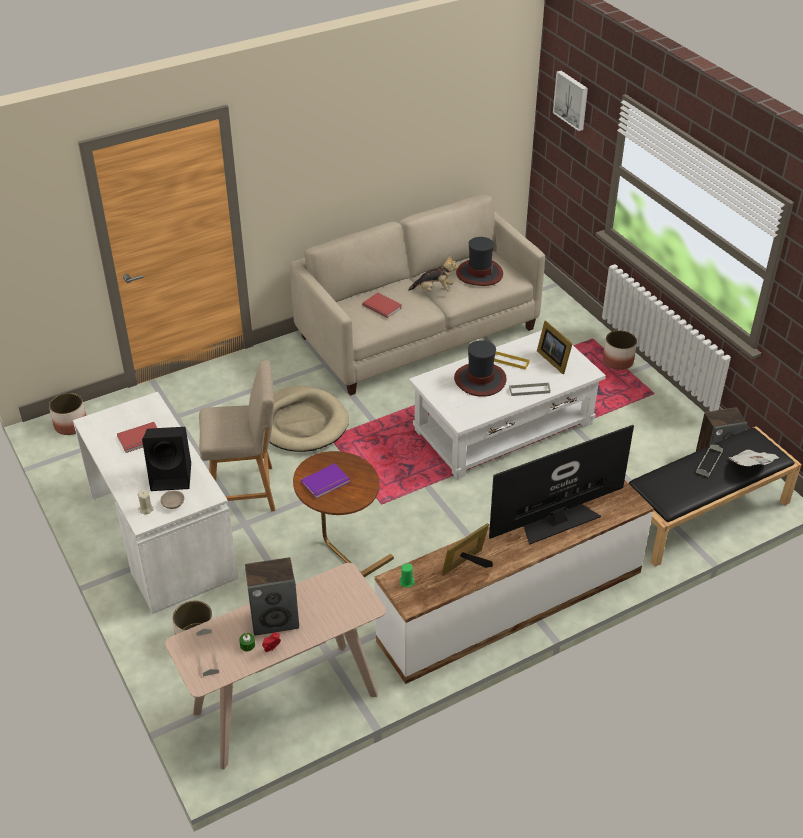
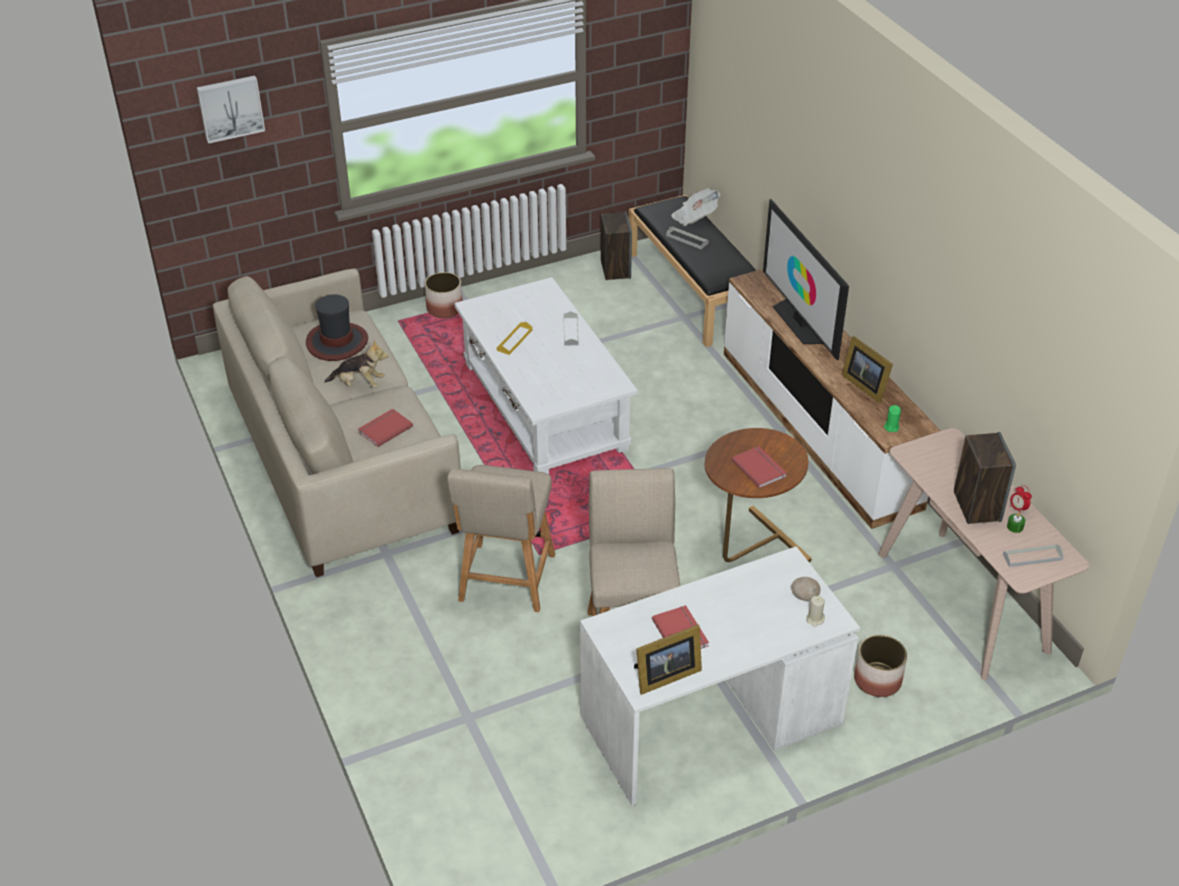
camera: 85 degrees left, 0 degrees up
planter [49,393,86,435] -> none
black speaker [142,427,191,491] -> none
beige dog bed [269,386,349,452] -> beige chair [447,465,555,612]
purple book [301,463,350,499] -> red book [732,446,787,488]
plush toy [408,256,458,291] -> plush toy turned 90 degrees clockwise [325,339,388,387]
hat [454,340,507,397] -> none
picture frame [537,321,573,374] -> picture frame moved to [634,625,702,695]

